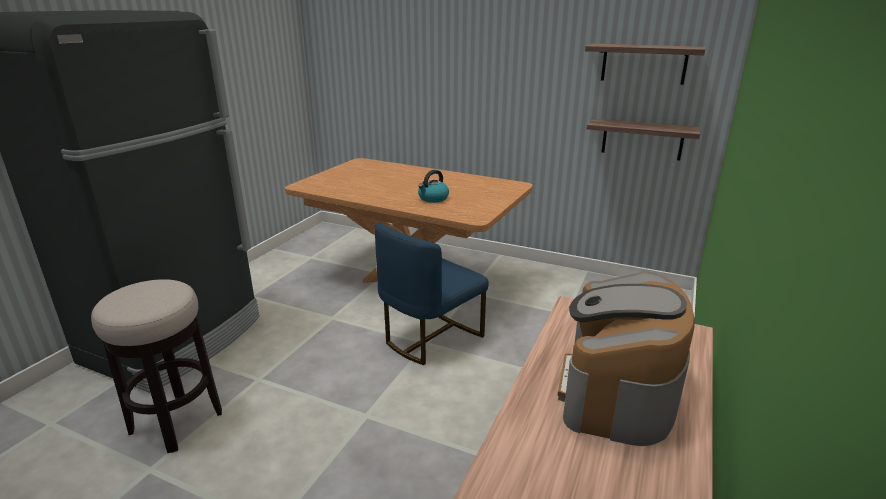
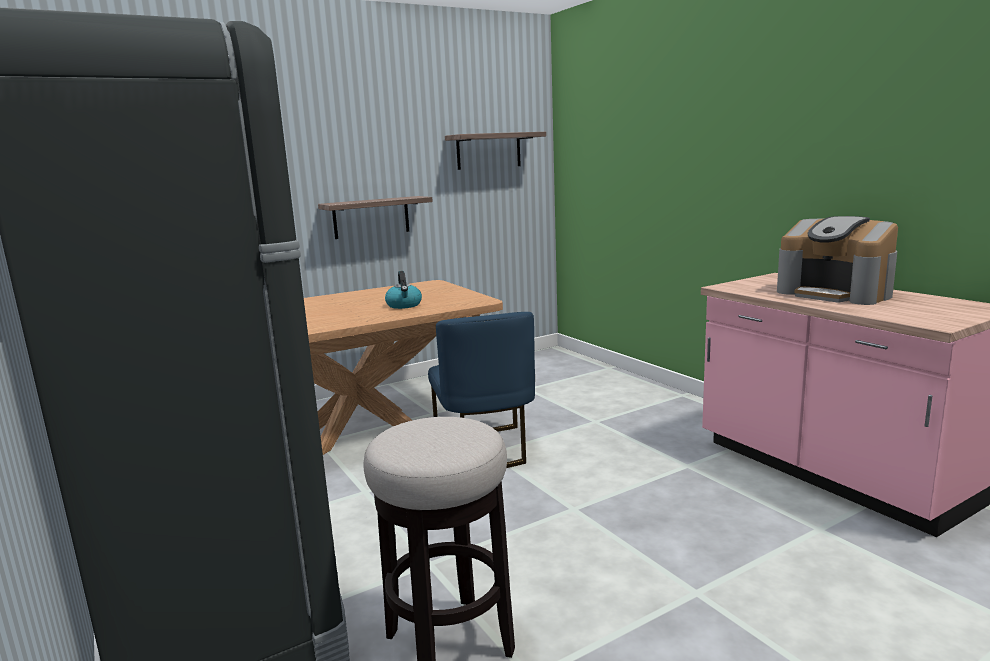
camera: 55 degrees left, 10 degrees down
shelf [586,118,701,160] -> shelf moved to [318,196,433,239]

